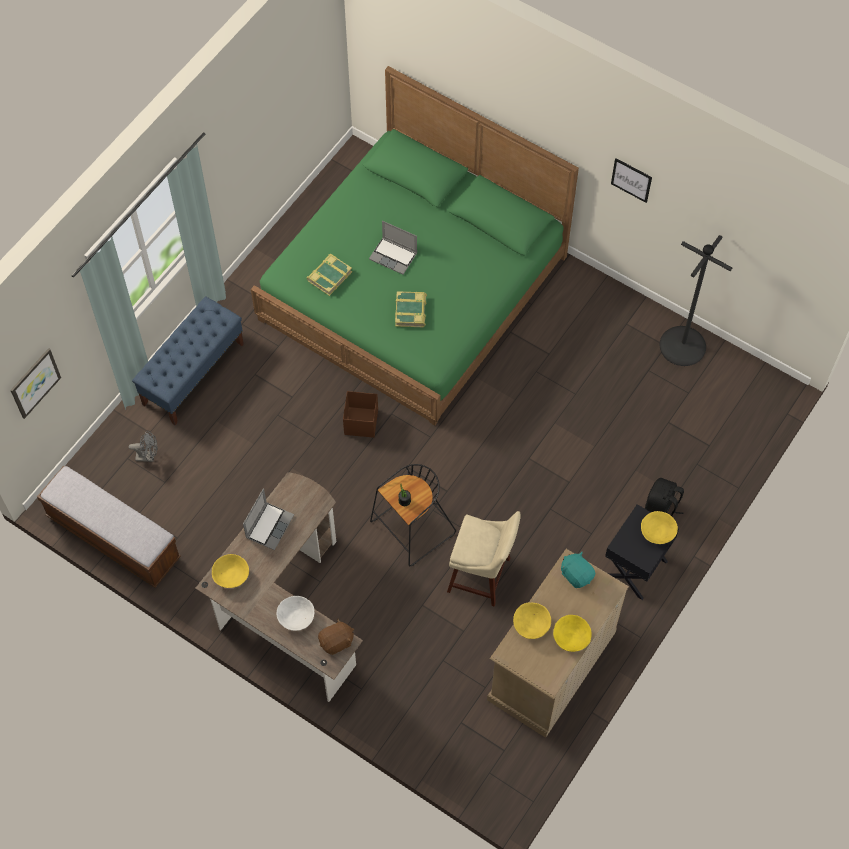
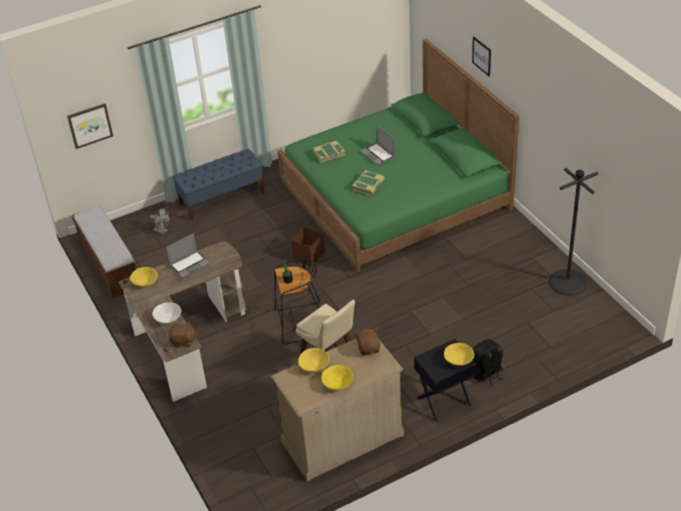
camera: 30 degrees right, 20 degrees down
turquoise plush toy [561,551,595,588] -> brown plush toy [355,329,380,355]
picture [611,158,652,203] -> picture moved to [472,37,491,76]

